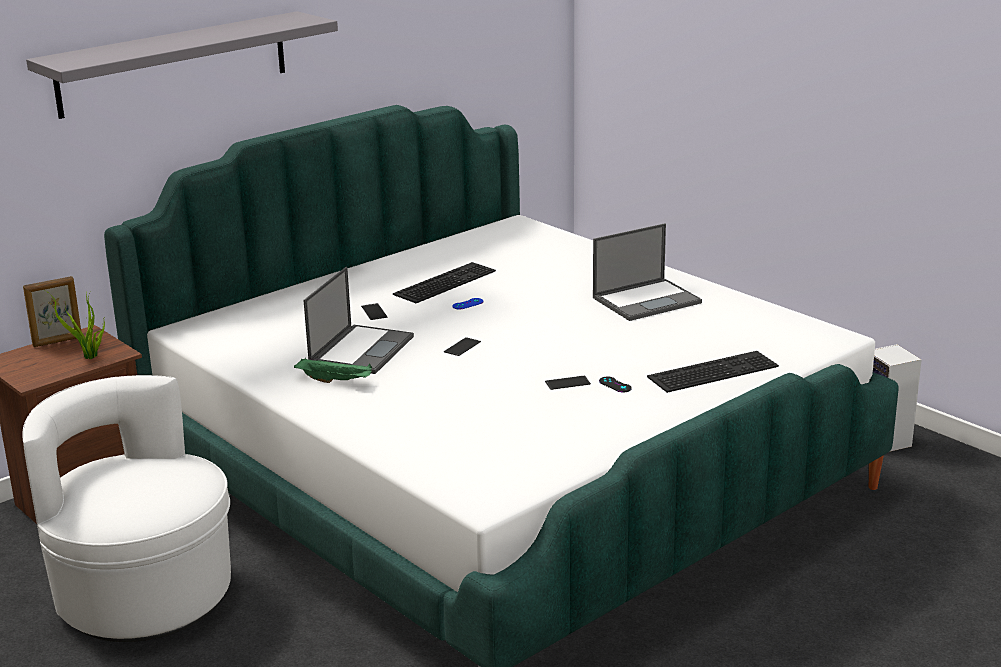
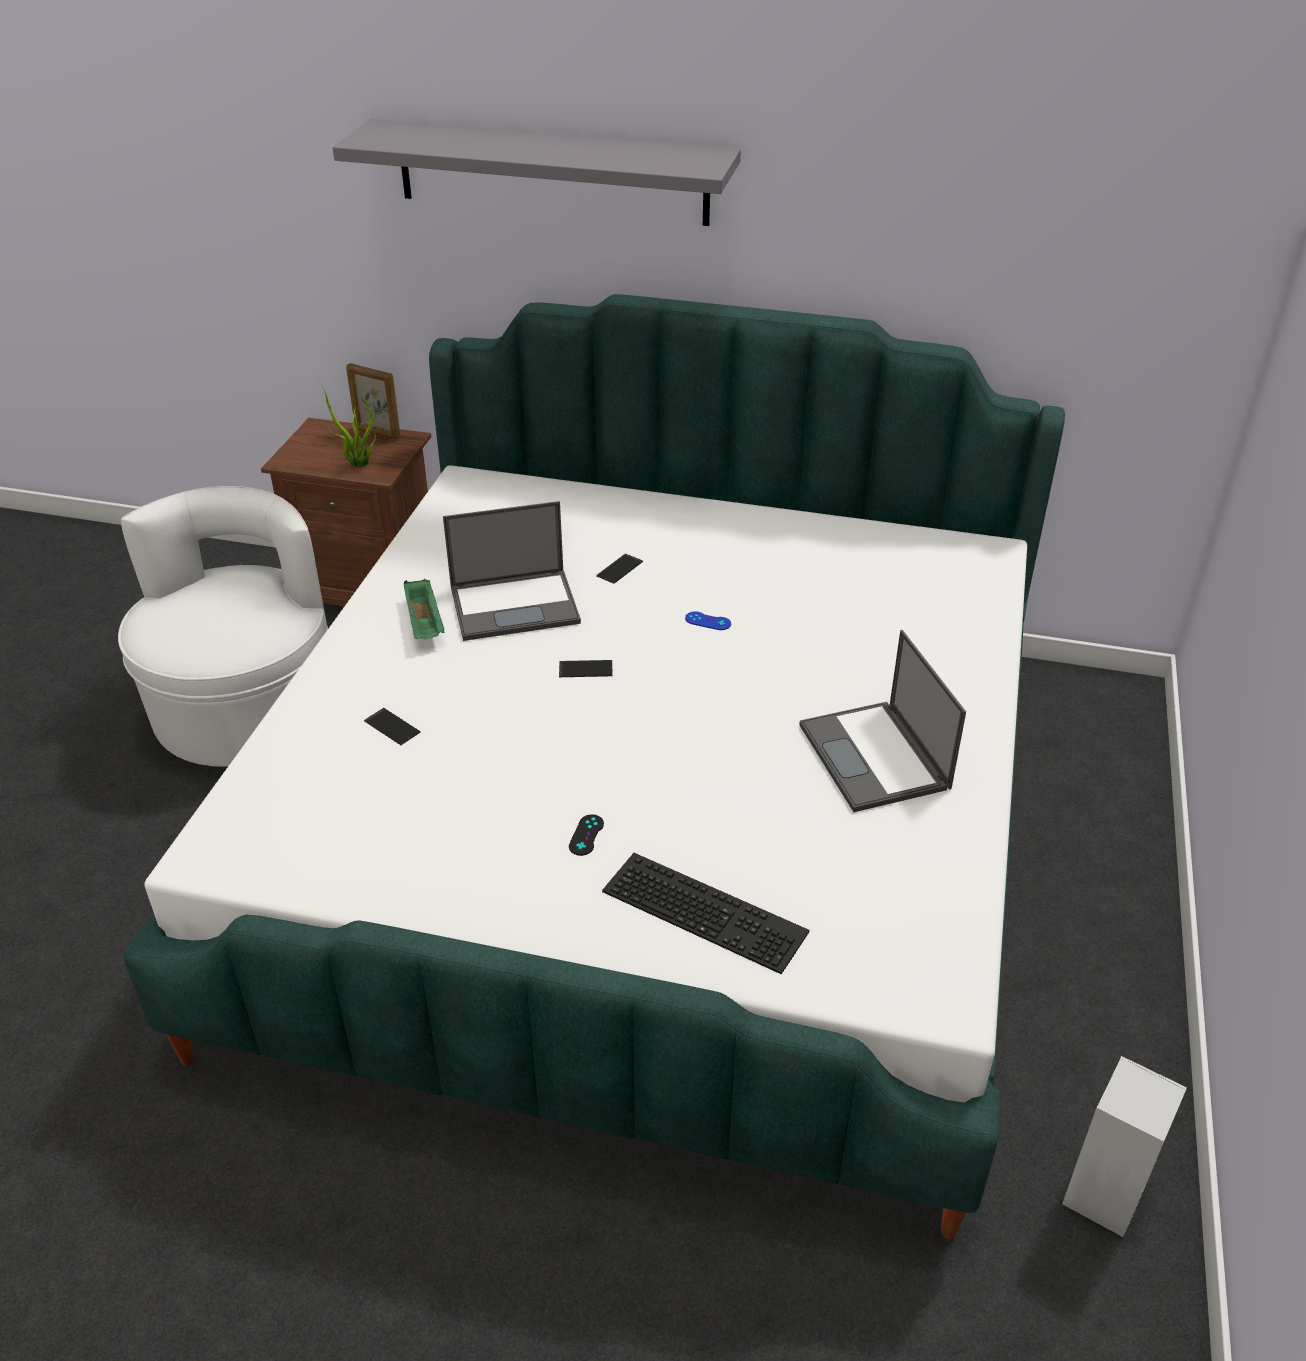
camera: 55 degrees right, 15 degrees up
keyboard [393,262,496,303] -> none
phone [545,375,591,390] -> phone moved to [364,708,421,745]
laptop [593,223,702,321] -> laptop turned 45 degrees clockwise [799,630,966,812]

